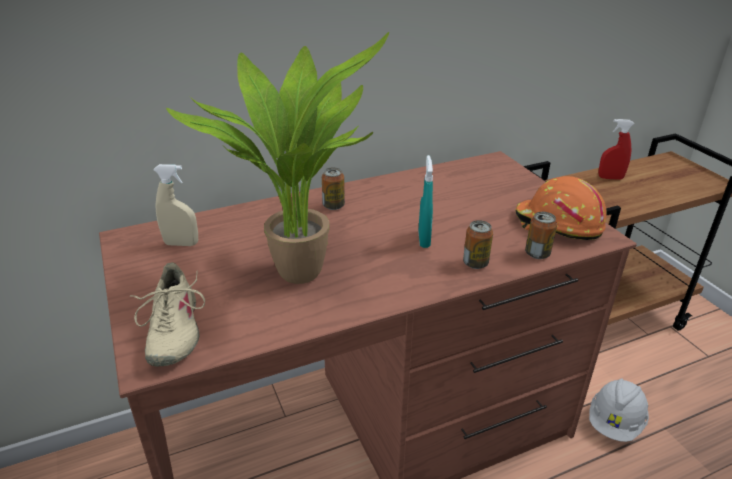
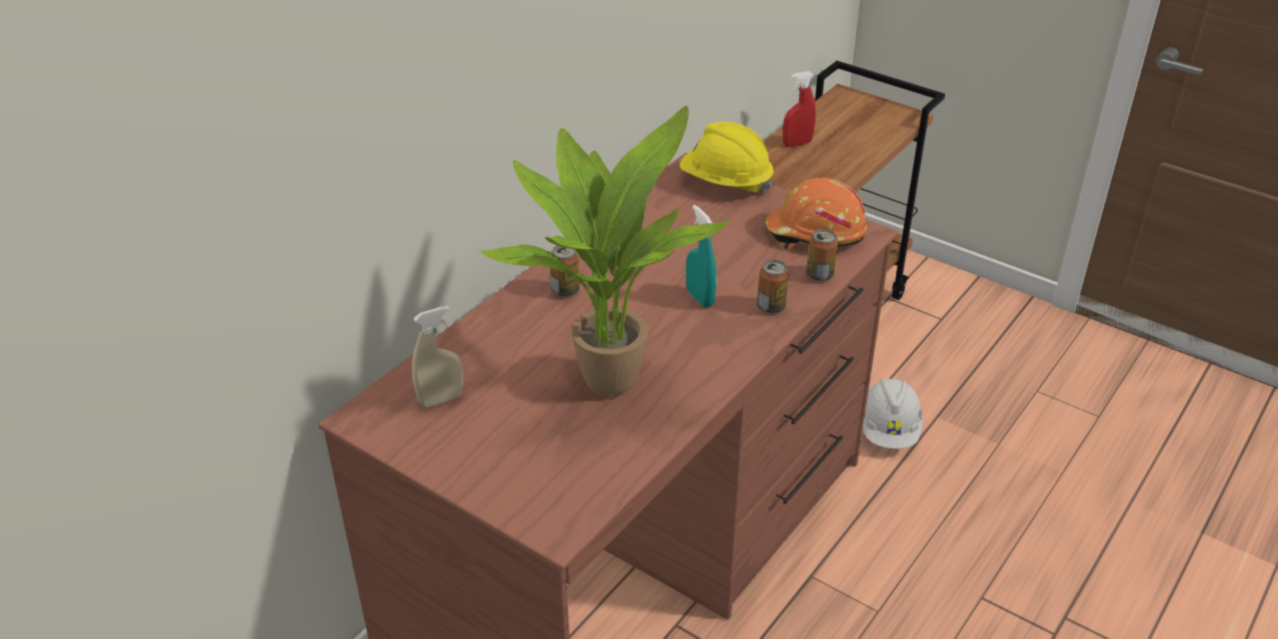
camera: 30 degrees left, 5 degrees up
beige shoe [130,262,205,367] -> none
none -> yellow hard hat [680,122,774,193]

